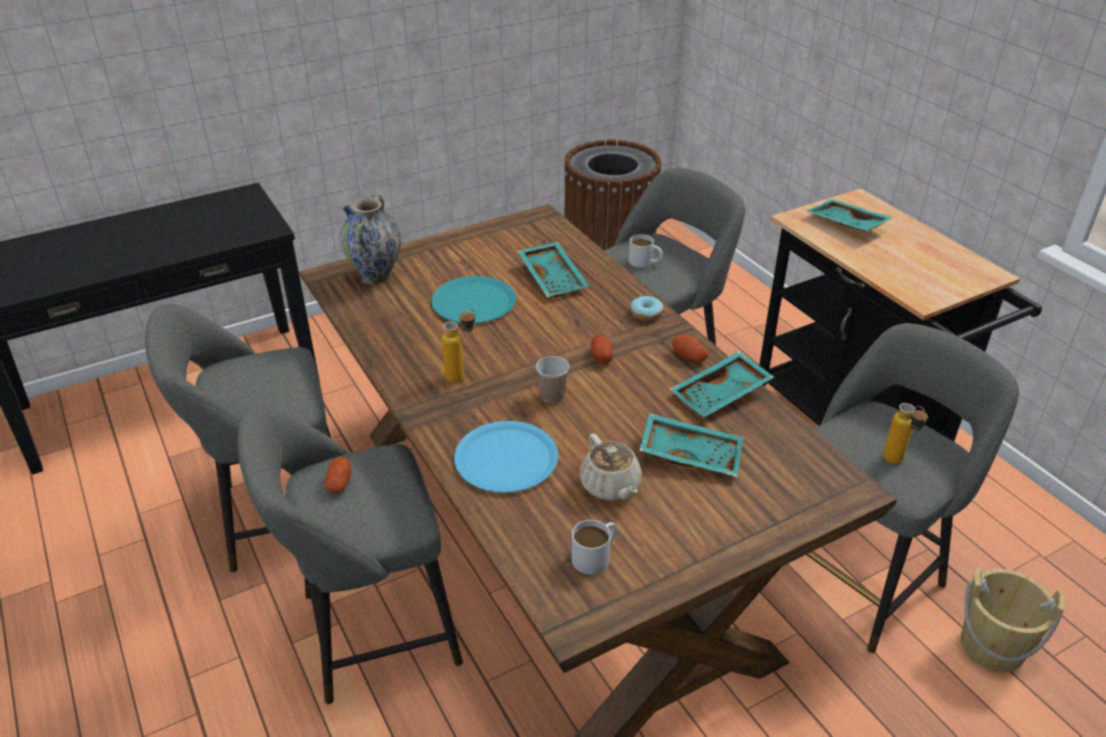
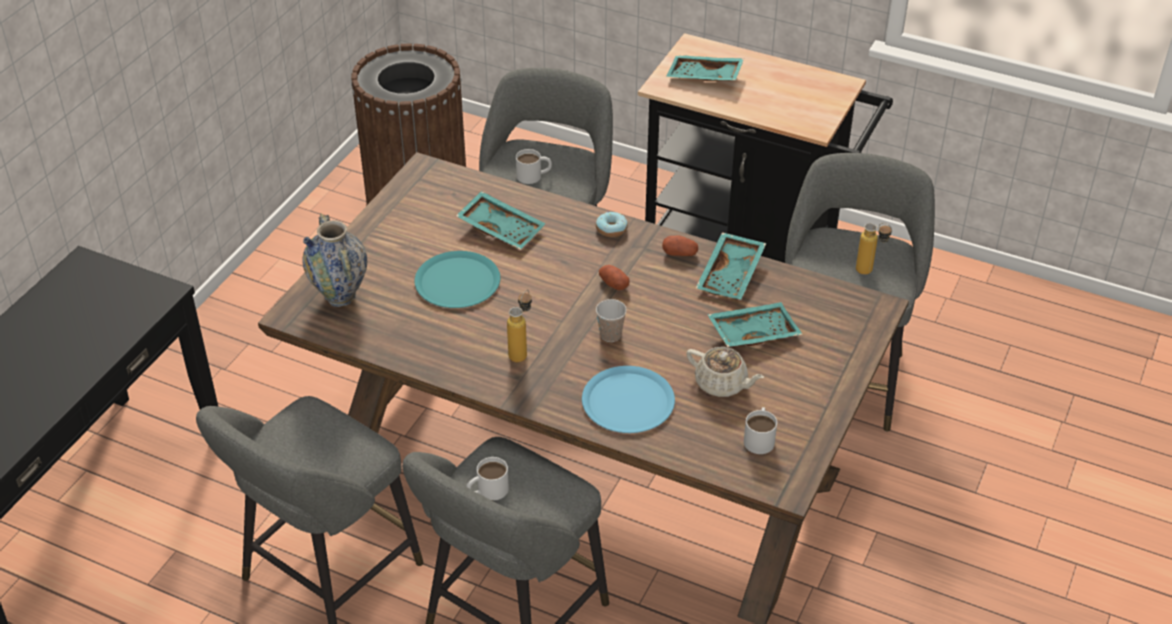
camera: 35 degrees left, 5 degrees up
potato [325,457,351,493] -> white mug [466,457,509,501]
beige bucket [961,567,1065,672] -> none

